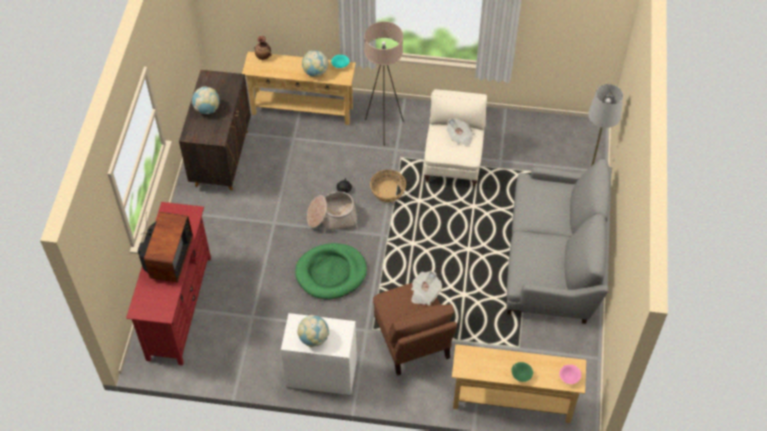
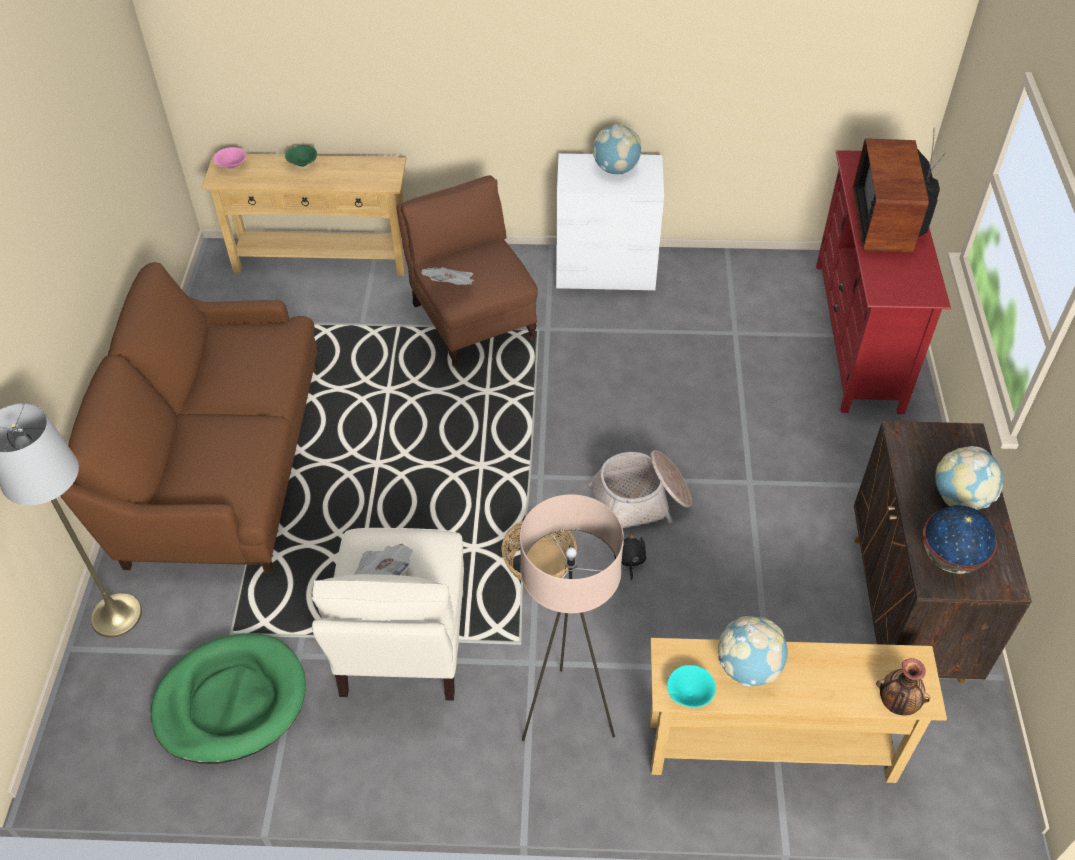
camera: 175 degrees right, 5 degrees down
green dog bed [295,243,367,299] -> green dog bed moved to [151,633,306,764]
grey sofa [506,159,612,324] -> brown sofa [60,262,317,574]
none -> globe [923,505,997,574]

